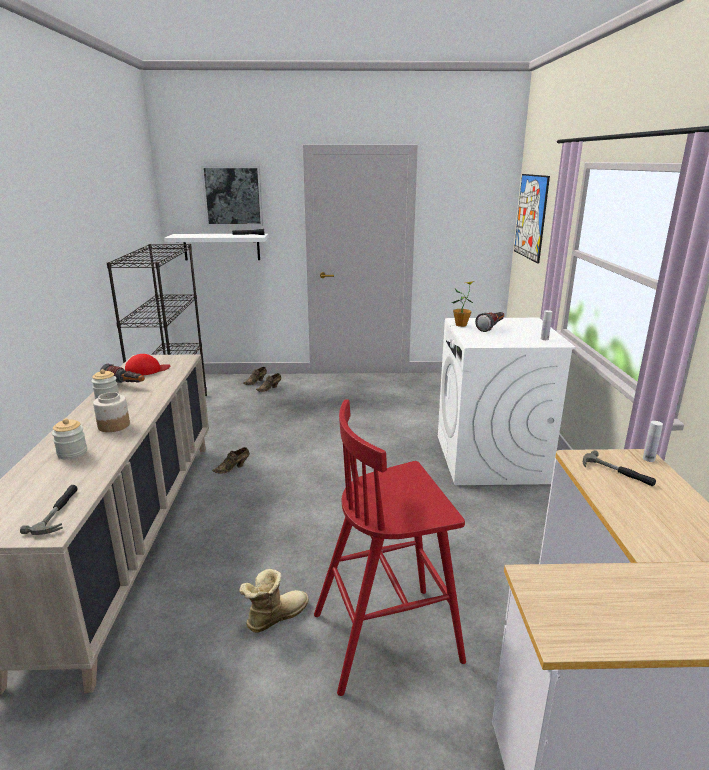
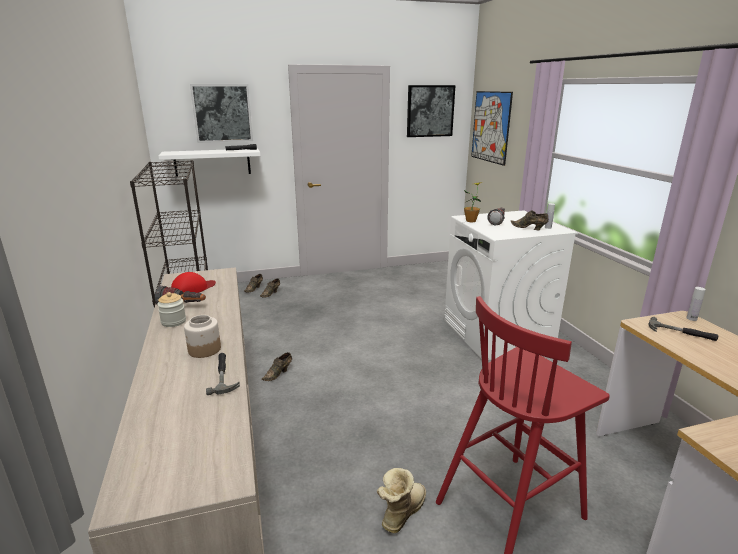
camera: 15 degrees left, 0 degrees up
hammer [20,485,78,535] -> hammer moved to [206,353,240,395]
jar [52,418,87,460] -> none
none -> picture [407,85,455,137]
none -> brown shoe [511,210,549,230]

